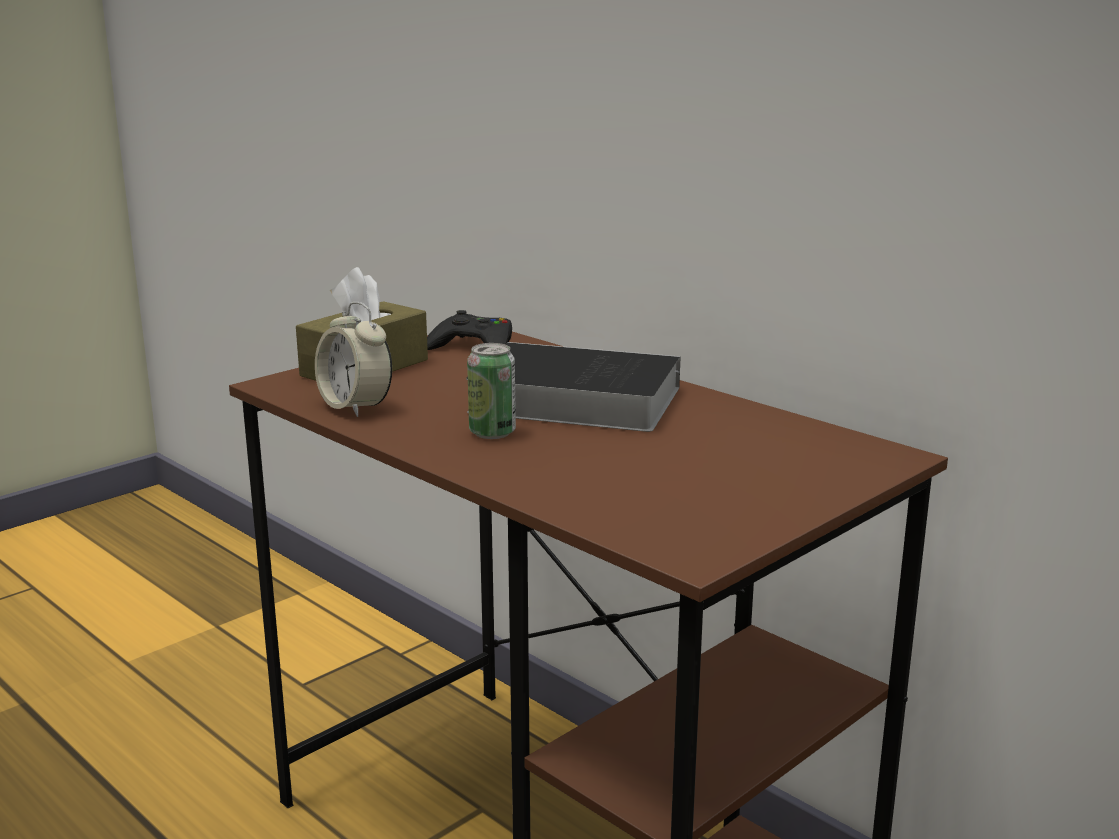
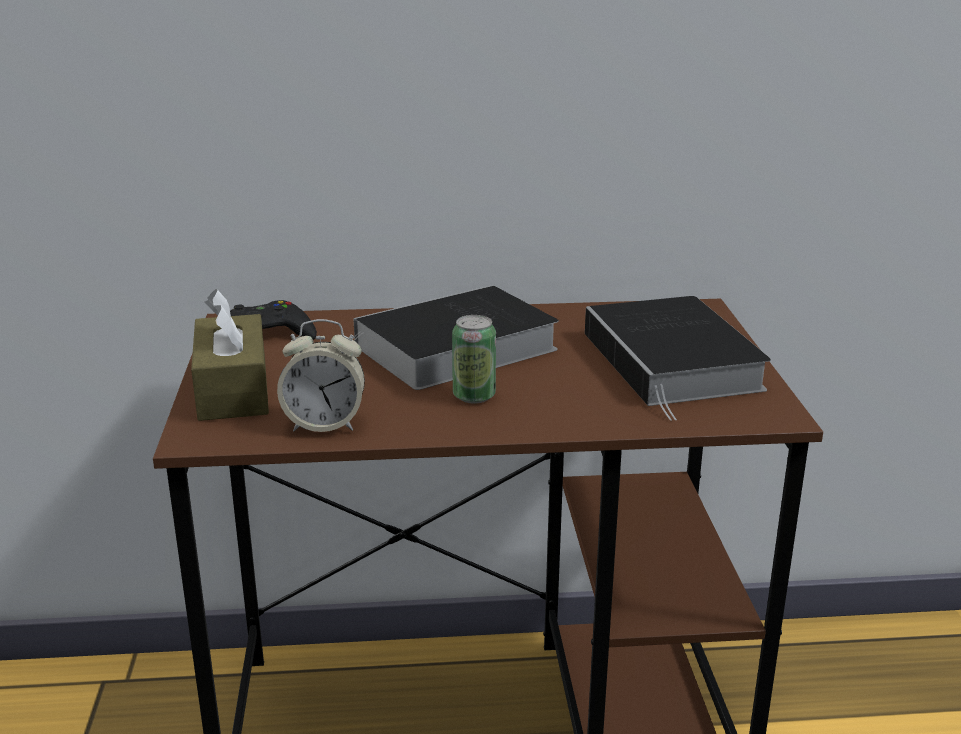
camera: 50 degrees left, 5 degrees up
none -> book [585,296,771,421]

